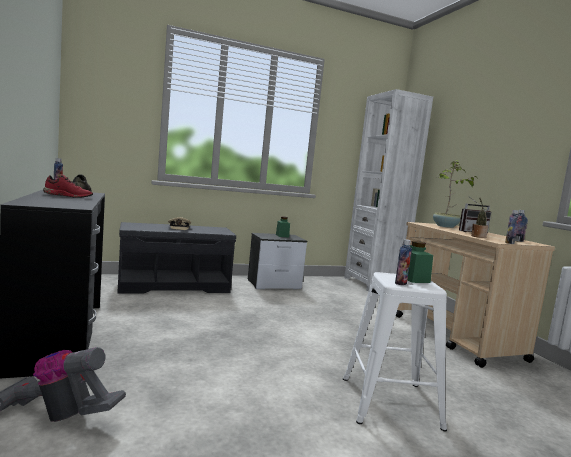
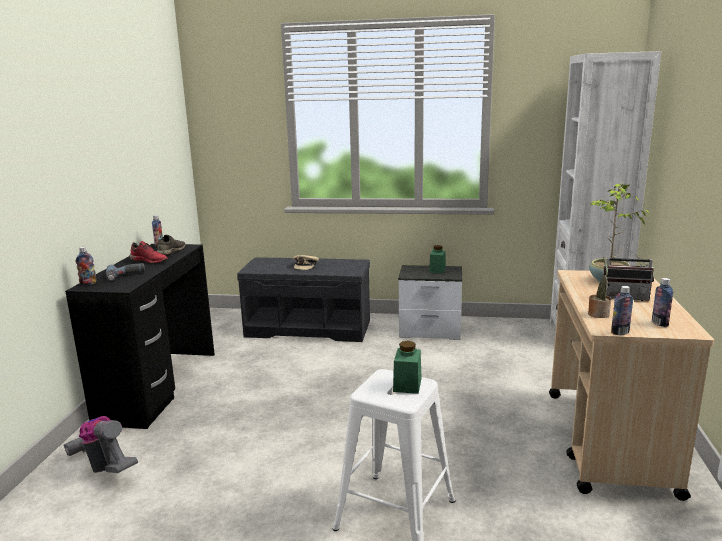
camera: 30 degrees right, 10 degrees up
bottle [395,239,412,285] -> bottle moved to [76,247,97,285]
none -> power drill [106,263,145,281]

